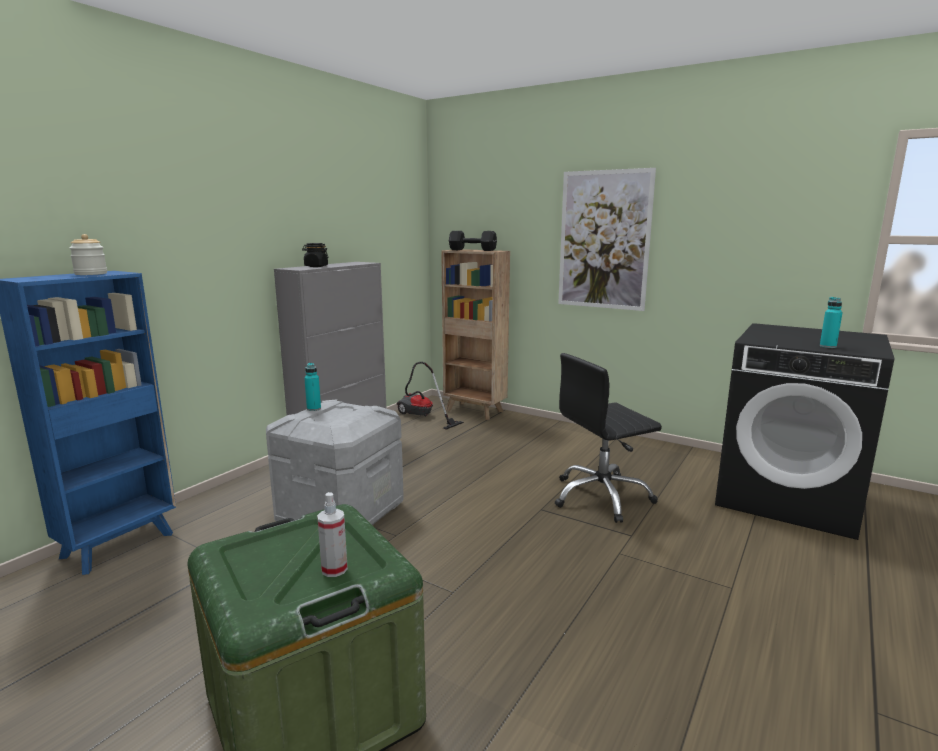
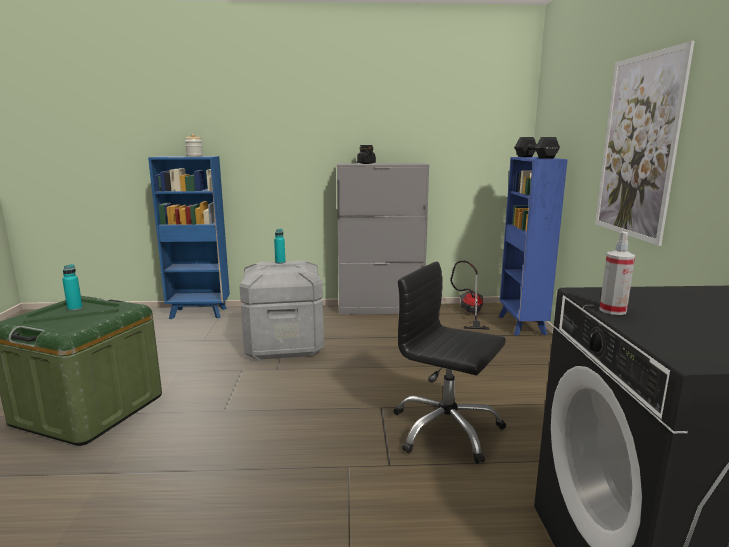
camera: 55 degrees right, 0 degrees up
spray bottle [317,492,348,577] -> spray bottle moved to [599,232,635,315]
brown bookcase [441,249,510,420] -> blue bookcase [499,157,568,336]
turquoise bottle [820,297,843,348] -> turquoise bottle moved to [62,264,83,311]

